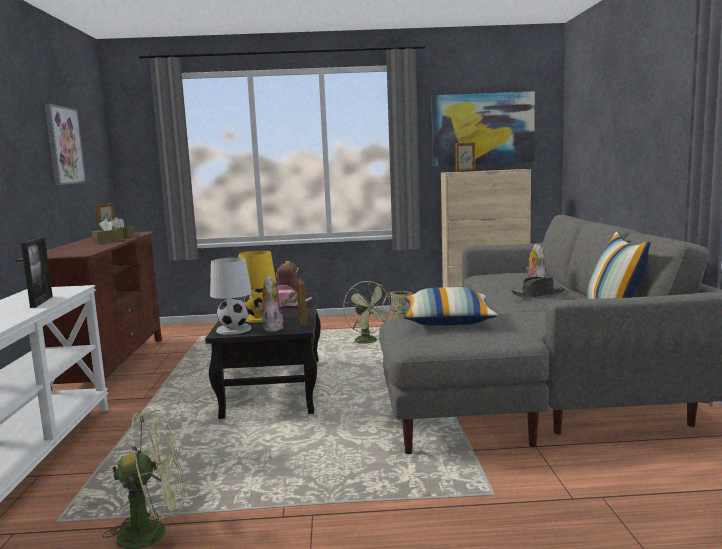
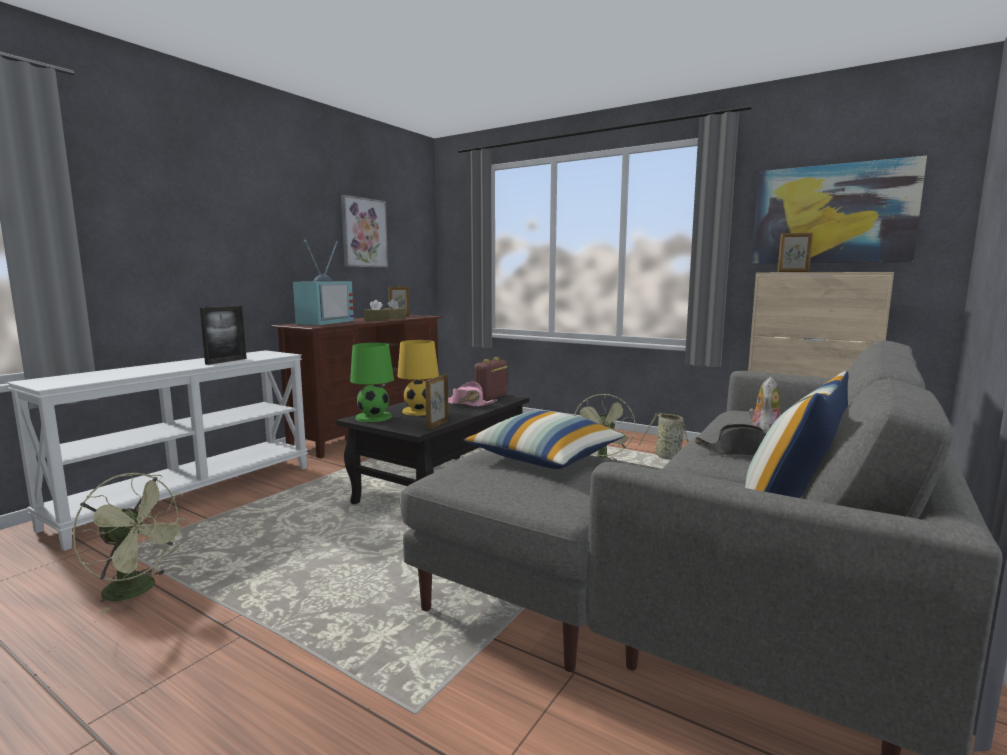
camera: 35 degrees right, 0 degrees up
white table lamp [210,257,252,335] -> green table lamp [350,343,394,422]
plush toy [258,276,284,332] -> none
none -> television [293,240,354,325]

